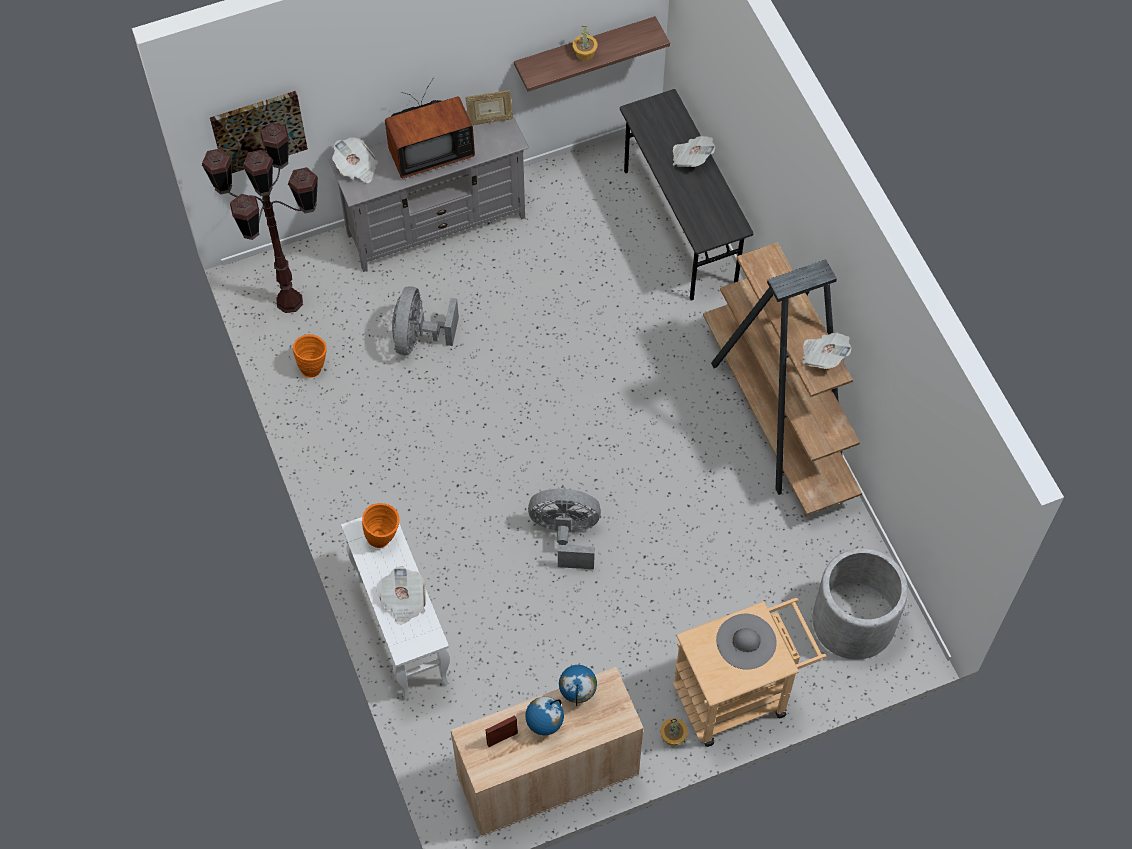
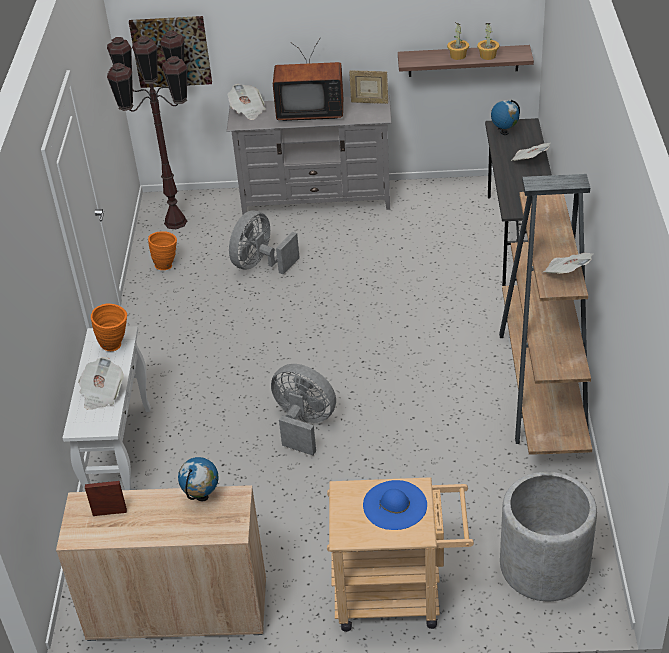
camera: 25 degrees right, 20 degrees down
globe [525,696,564,735] -> globe moved to [491,100,520,135]
potted plant [660,718,688,746] -> potted plant moved to [477,23,499,60]
grey hat [716,614,777,670] -> blue hat [363,480,427,530]

